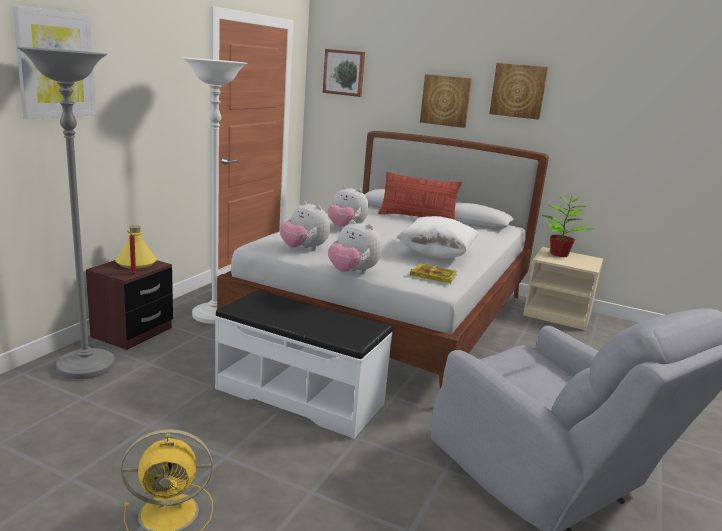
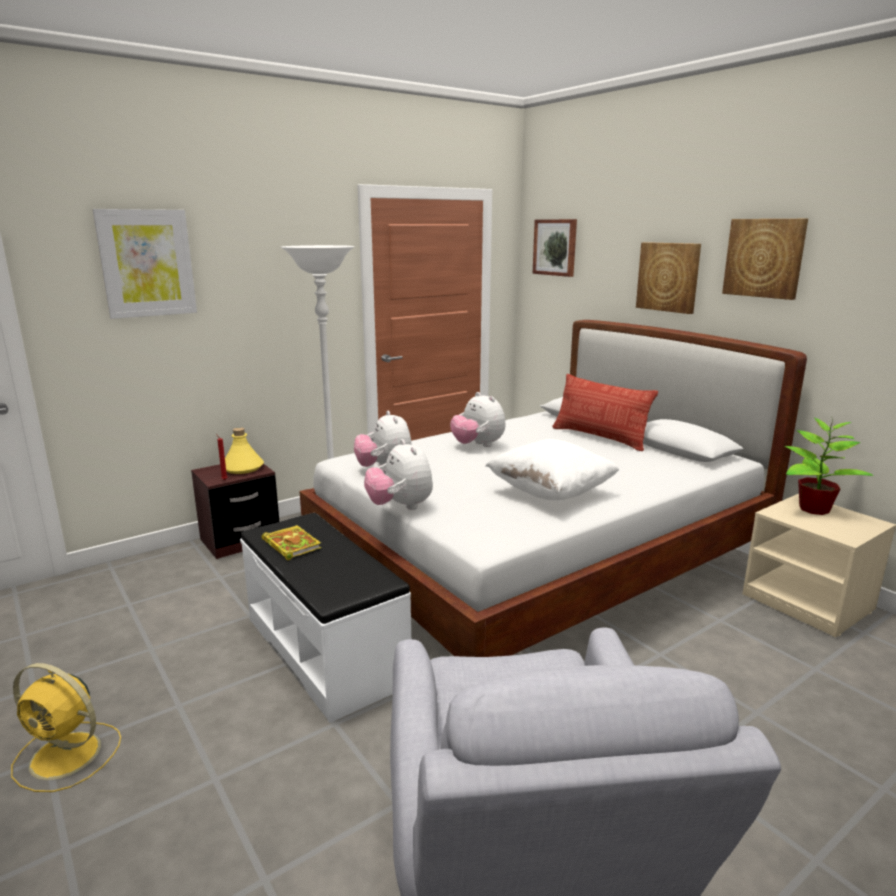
camera: 30 degrees right, 0 degrees up
grey floor lamp [16,47,115,379] -> none
book [410,264,457,284] -> book moved to [262,525,321,560]

